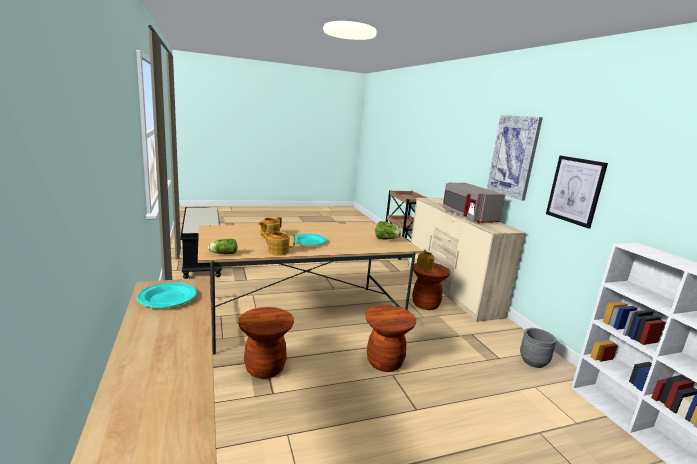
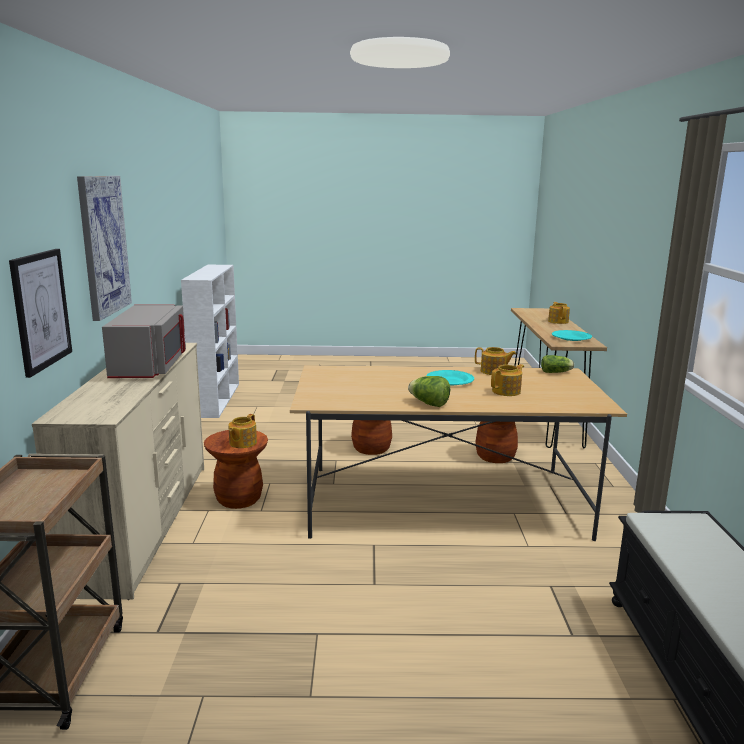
camera: 160 degrees left, 0 degrees up
lettuce [375,221,401,240] -> lettuce moved to [408,376,450,407]
grey planter [520,328,556,368] -> none
picture [546,156,608,228] -> picture moved to [9,249,72,378]
none -> teapot [548,302,570,324]

